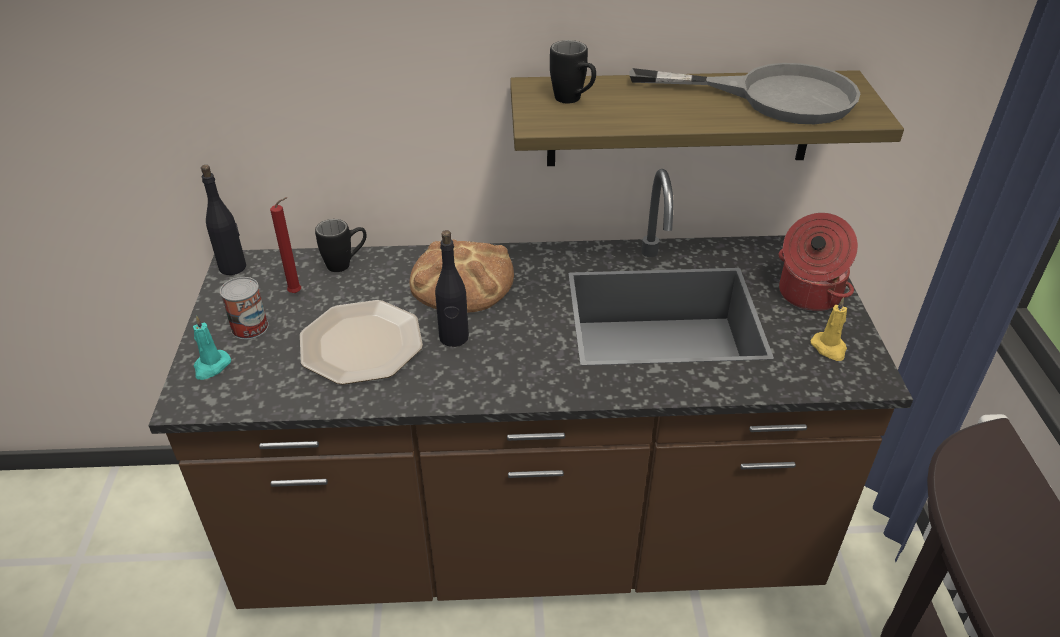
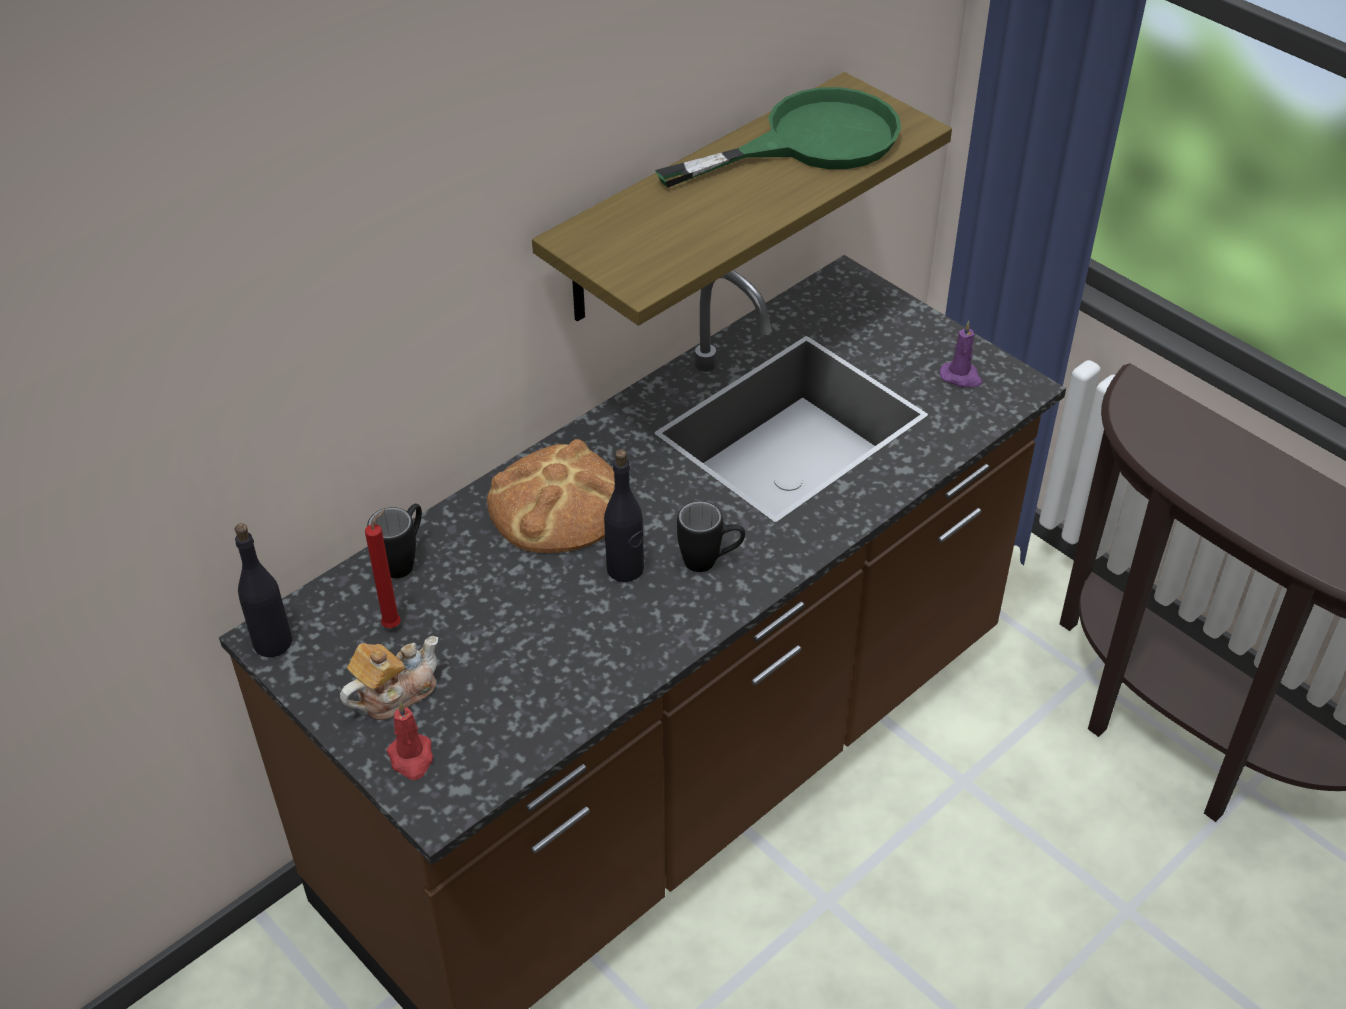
camera: 40 degrees left, 5 degrees up
turquoise candle [193,315,231,380] -> red candle [387,702,433,780]
can [220,277,269,340] -> teapot [340,636,438,720]
plate [300,300,423,385] -> none
black mug [550,40,596,104] -> black mug moved to [677,501,745,572]
grey frying pan [629,63,861,124] -> green frying pan [655,87,901,188]
cooking pot [778,213,858,311] -> none
yellow candle [811,297,847,361] -> purple candle [939,321,983,388]

